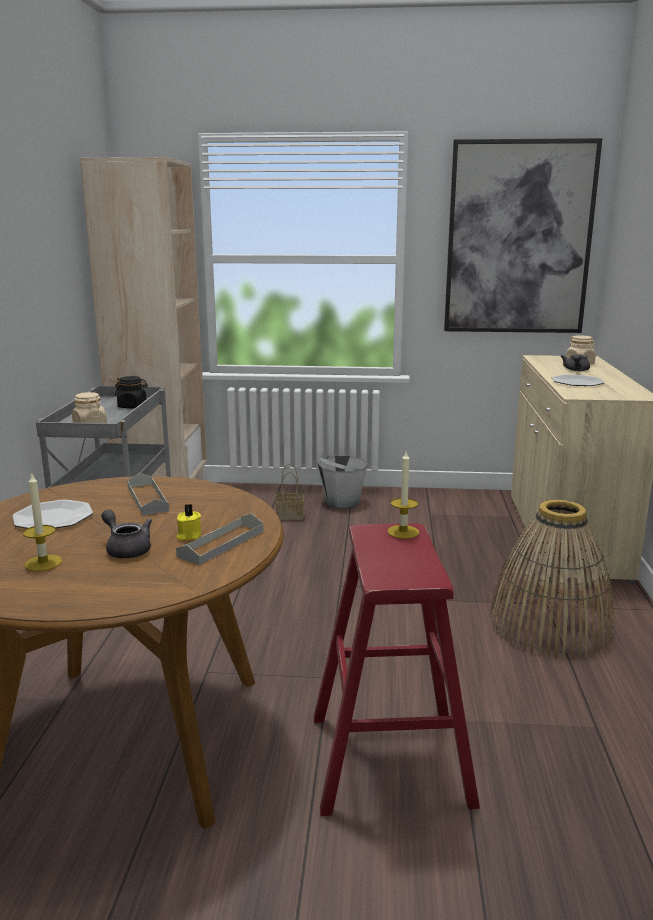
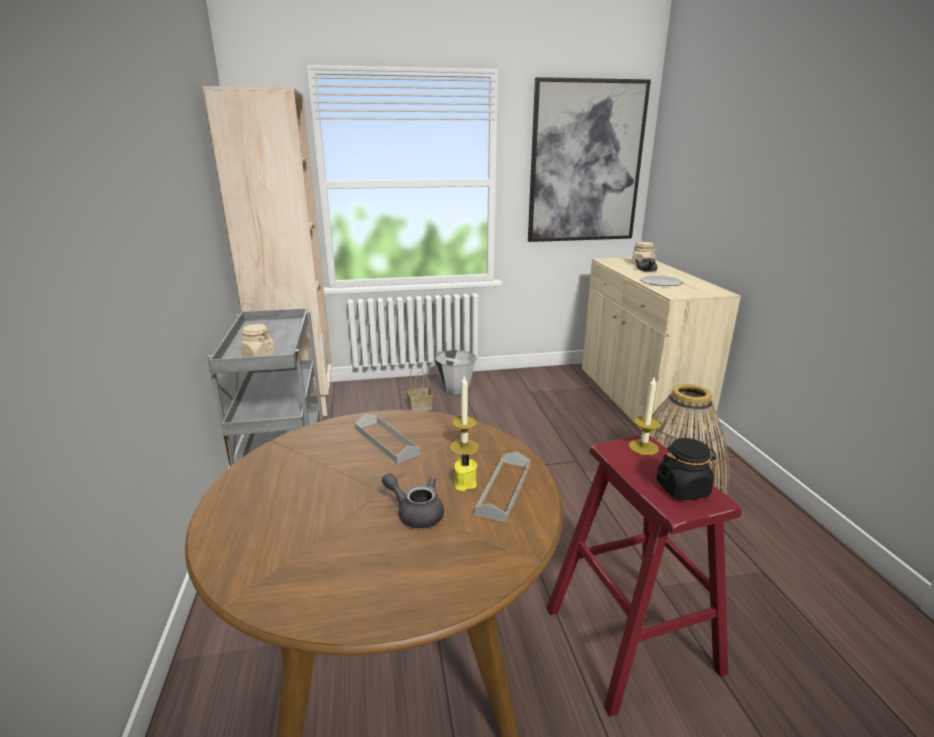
camera: 15 degrees left, 5 degrees up
plate [12,499,93,529] -> none
candle [23,472,62,571] -> candle moved to [450,374,479,455]
black jar [115,376,148,409] -> black jar moved to [657,438,716,500]

